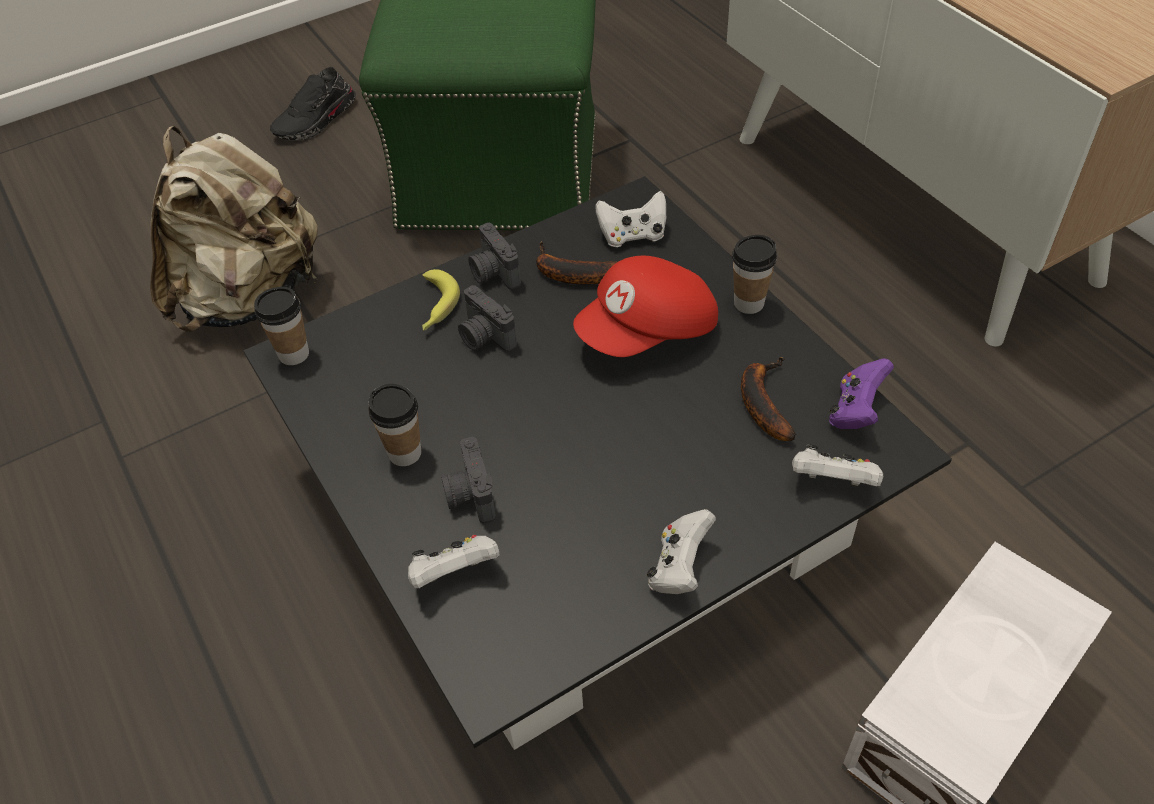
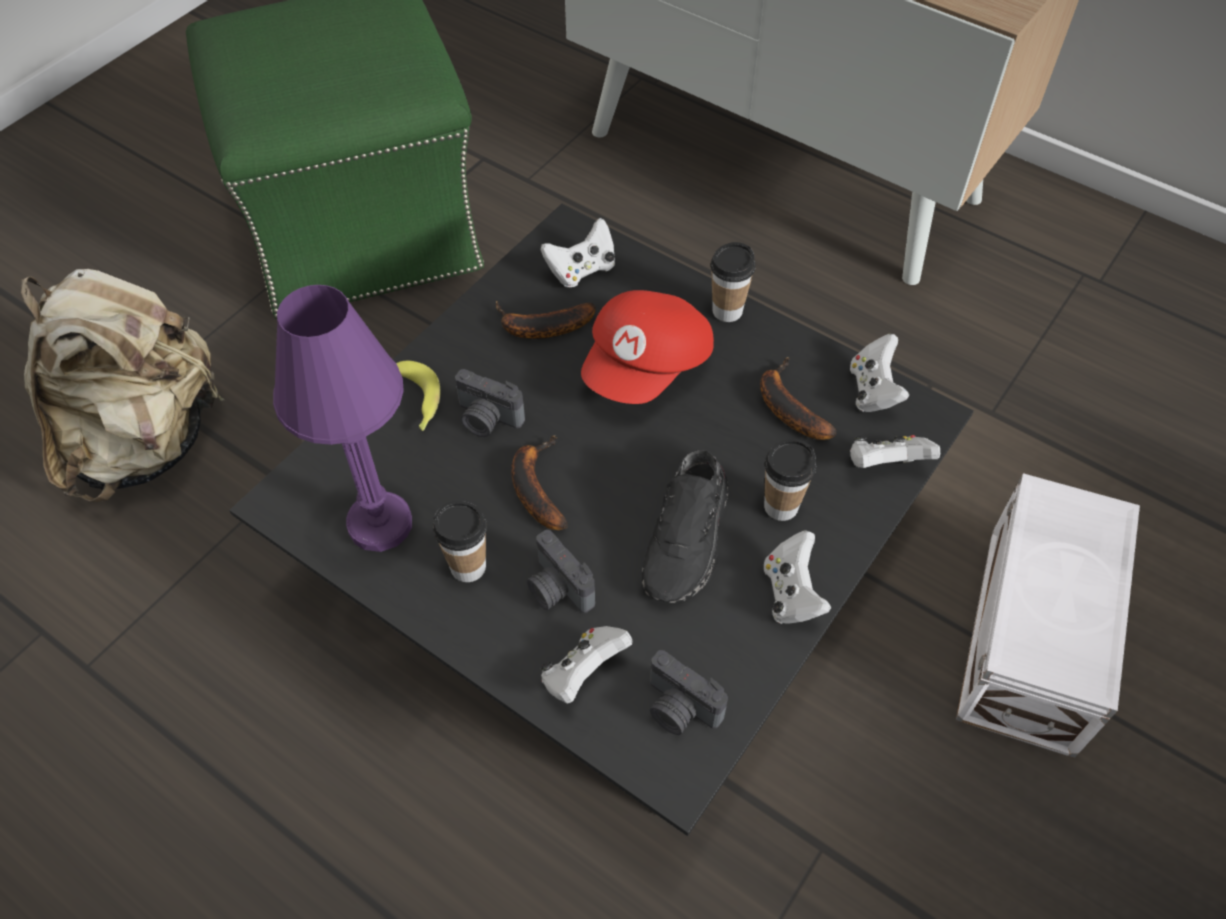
camera: 25 degrees left, 5 degrees up
cup [254,287,309,365] -> cup moved to [764,439,816,521]
black shoe [270,67,356,140] -> black shoe moved to [642,449,729,603]
camera [468,223,521,290] -> camera moved to [650,650,728,735]
purple game controller [829,358,894,429] -> white game controller [850,334,909,412]
none -> purple table lamp [273,285,412,552]
none -> banana [511,436,568,530]

